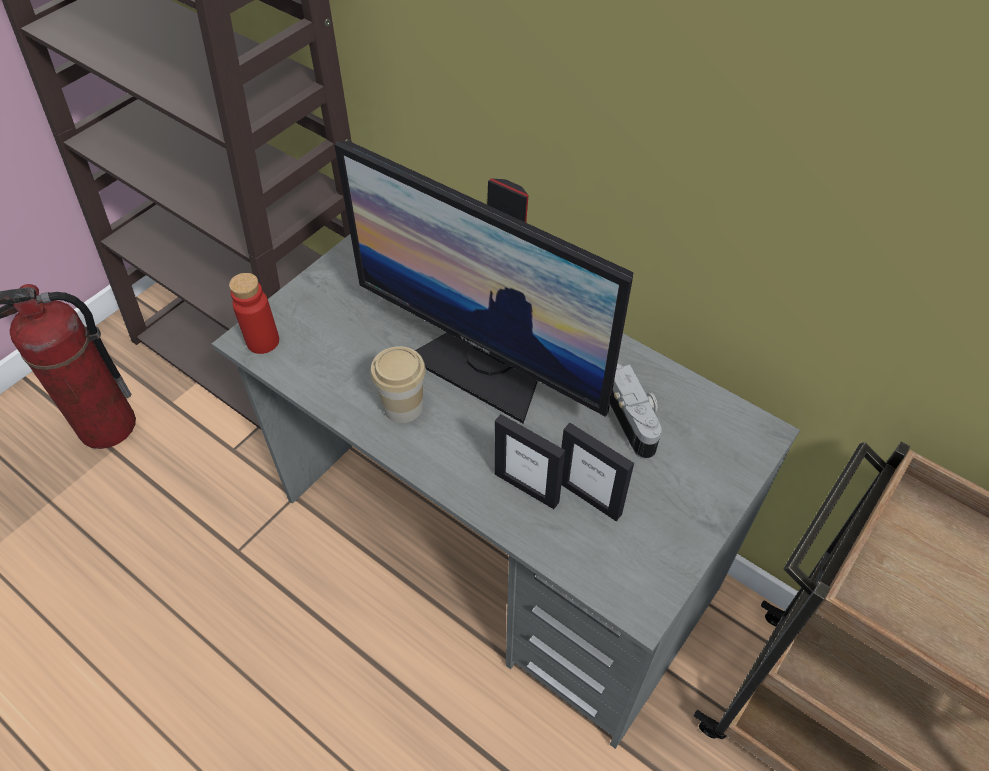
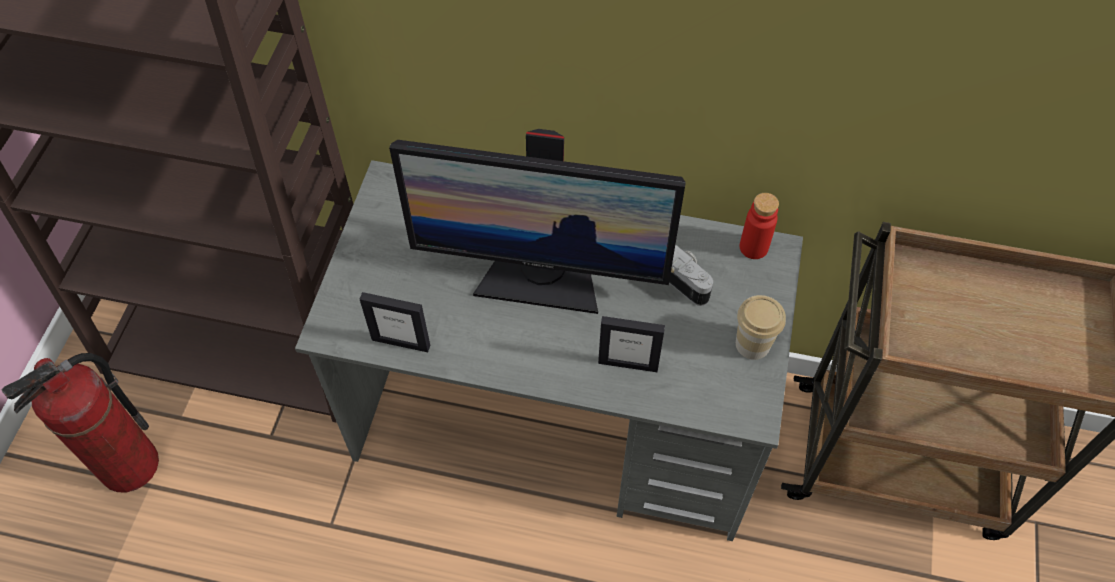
camera: 25 degrees left, 5 degrees up
red bottle [229,273,279,354] -> red bottle moved to [740,193,779,259]
cup [370,346,426,423] -> cup moved to [736,295,786,360]
picture frame [561,423,634,521] -> picture frame moved to [360,292,430,352]

